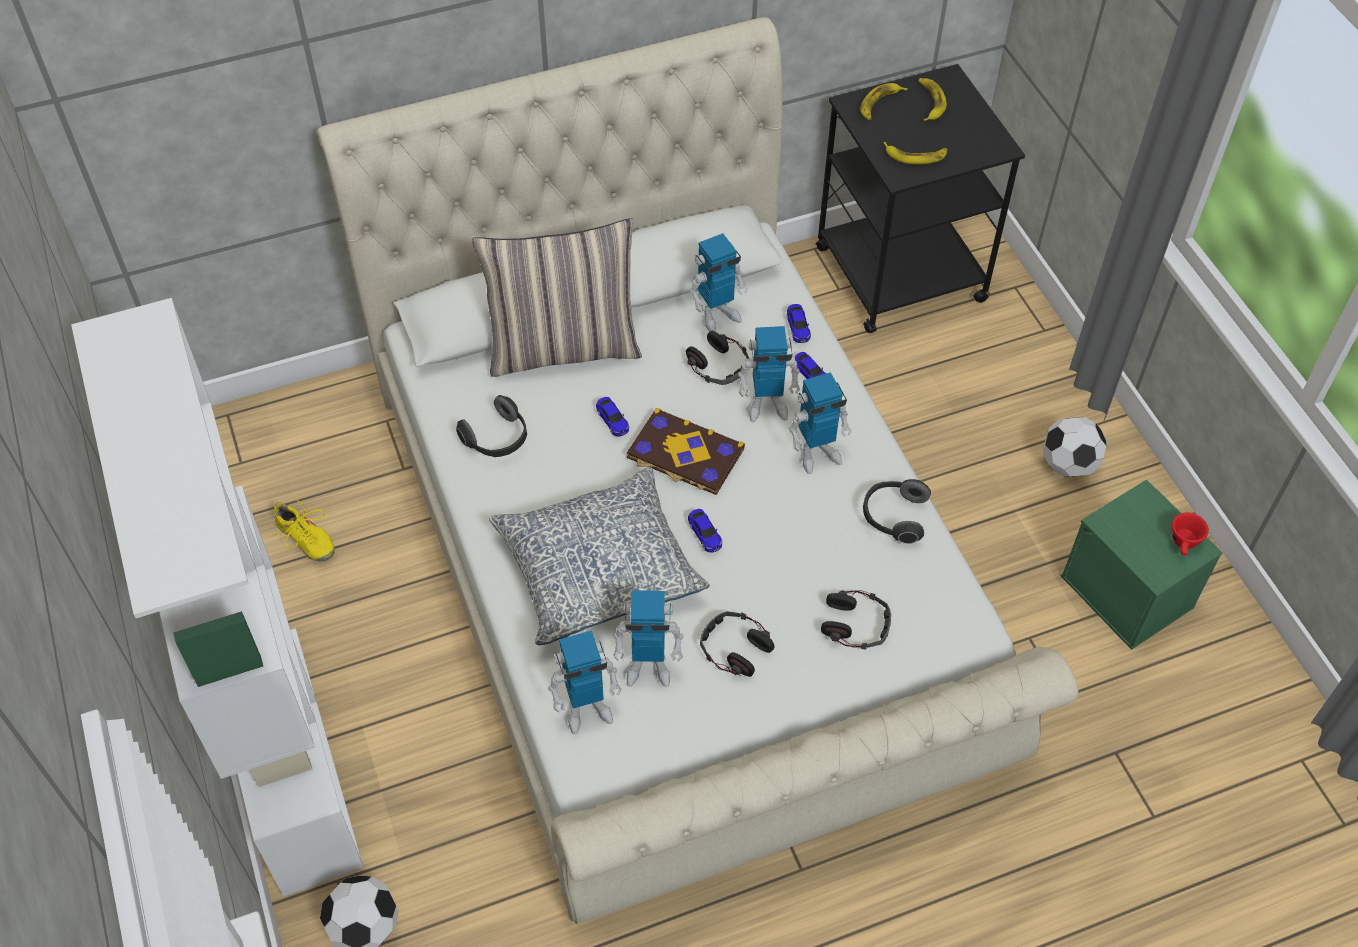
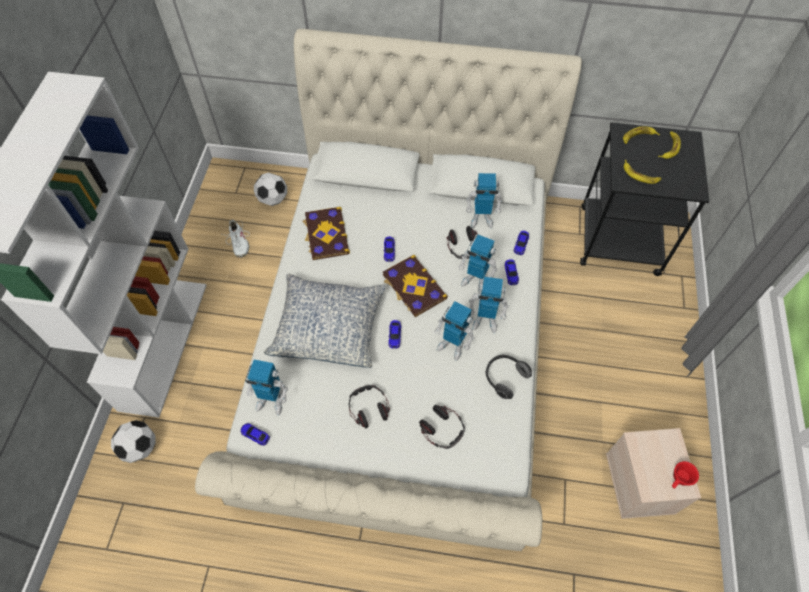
camera: 30 degrees right, 5 degrees up
yellow shoe [271,497,335,561] -> white shoe [223,219,250,258]
headphones [456,395,527,457] -> book [302,207,350,260]
pillow [472,218,642,377] -> none
toy robot [613,590,684,687] -> toy robot moved to [434,301,475,361]
football [1043,417,1107,477] -> football moved to [254,172,287,206]
green storage box [1061,479,1223,650] -> beige storage box [606,428,701,519]
none -> toy car [240,423,270,446]

